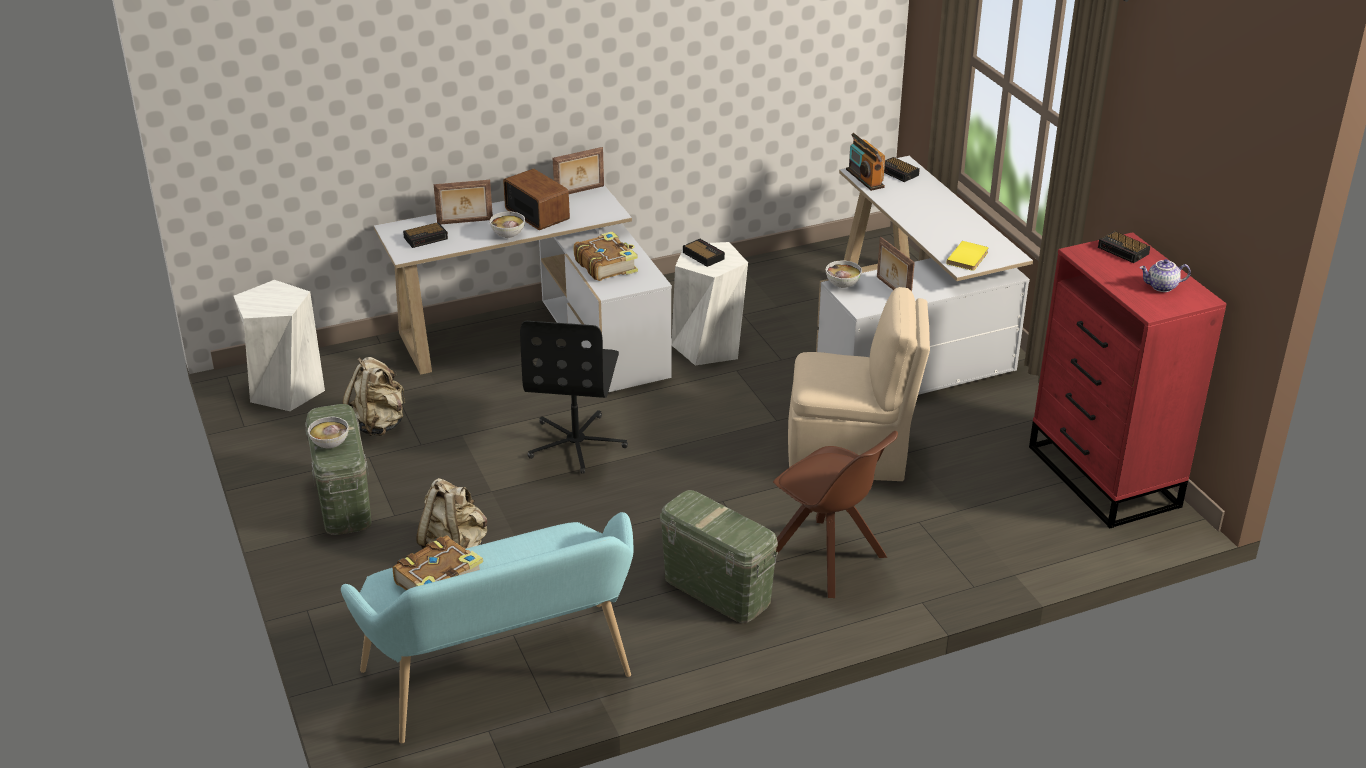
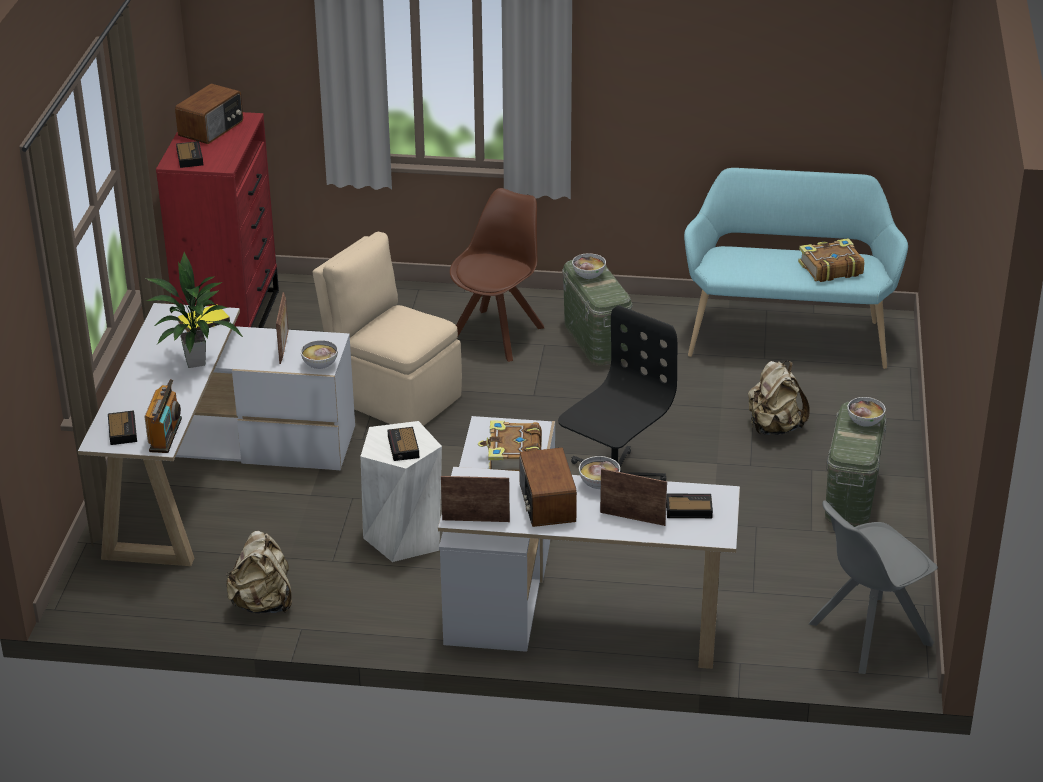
camera: 150 degrees left, 0 degrees up
white stool [234,280,325,411] -> grey chair [809,501,938,674]
beige backpack [343,357,405,436] -> beige backpack moved to [226,531,292,613]
brown chair [773,431,898,598] -> brown chair turned 45 degrees clockwise [450,188,544,362]
teapot [1139,259,1191,292] -> radio [175,84,243,144]
none -> potted plant [146,252,244,368]
none -> bowl [572,253,606,279]

